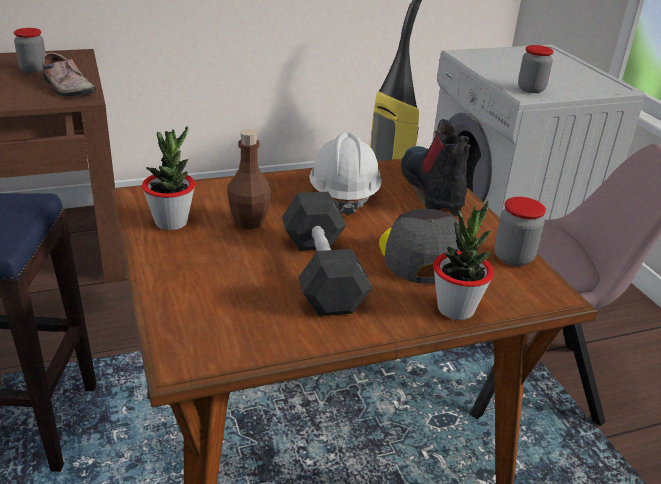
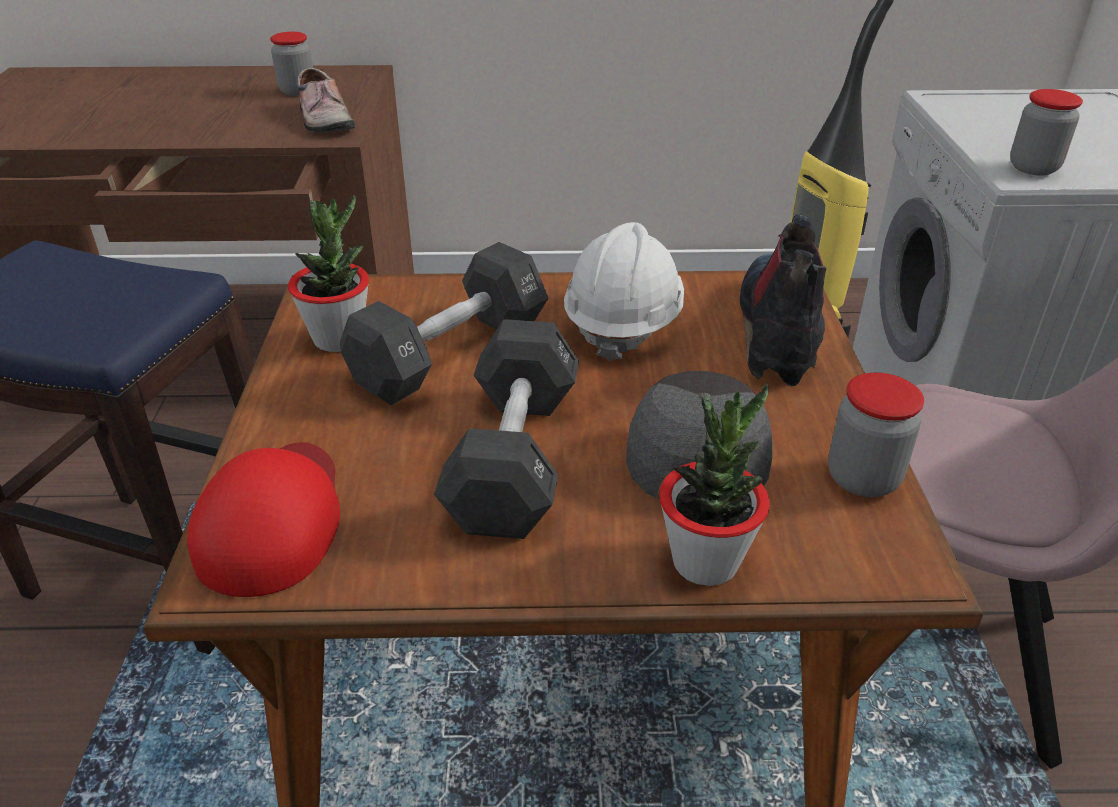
camera: 20 degrees right, 5 degrees up
brown bottle [227,129,272,229] -> black dumbbell [340,242,549,405]
none -> red cap [187,442,340,597]

